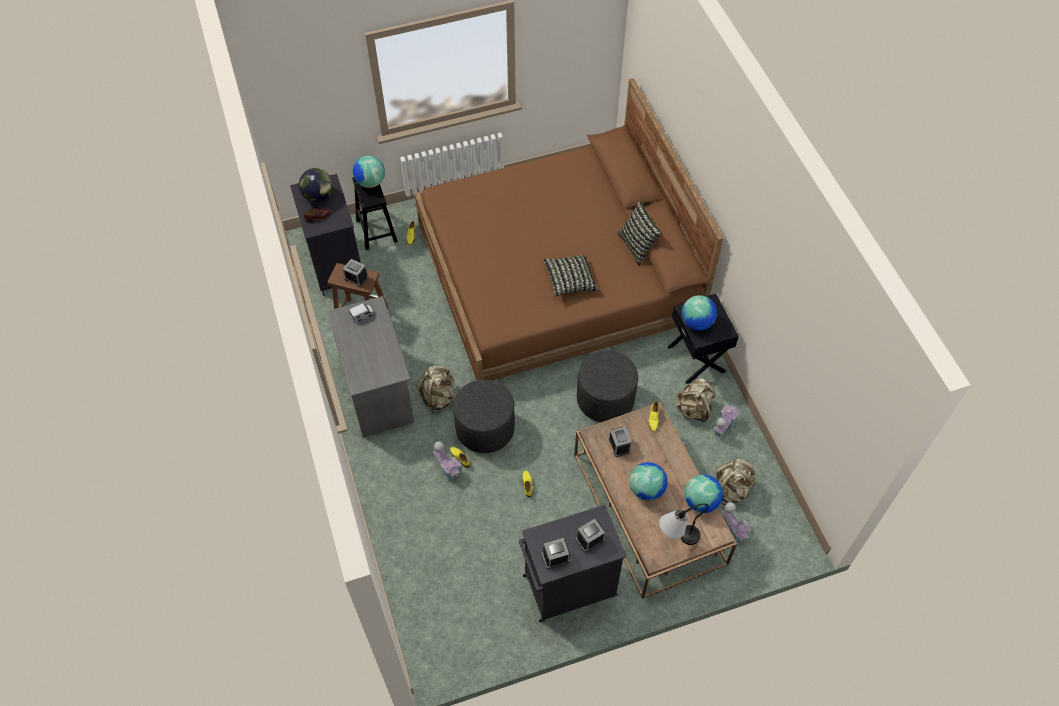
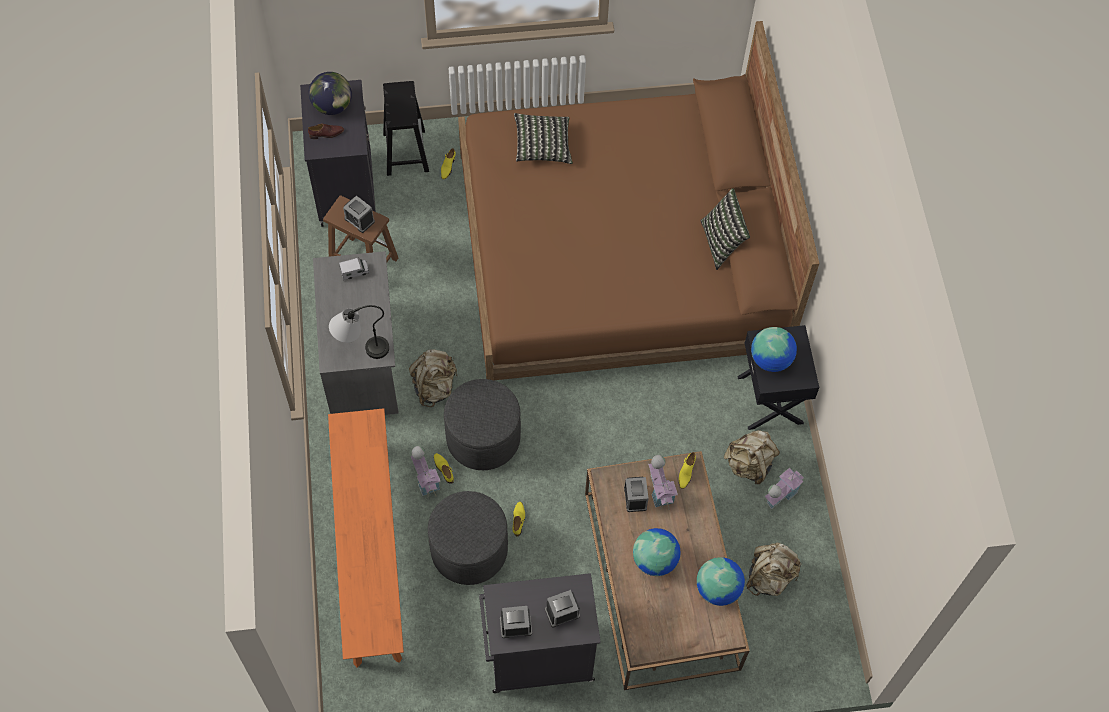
camera: 10 degrees right, 5 degrees up
globe [353,155,385,188] -> none
pillow [543,255,599,297] -> pillow moved to [514,113,573,164]
grey ottoman [577,350,638,422] -> grey ottoman moved to [428,491,508,585]
table lamp [659,503,708,545] -> table lamp moved to [329,305,389,359]
toy house [721,502,751,545] -> toy house moved to [648,455,678,510]
none -> orange bench [328,408,404,668]

